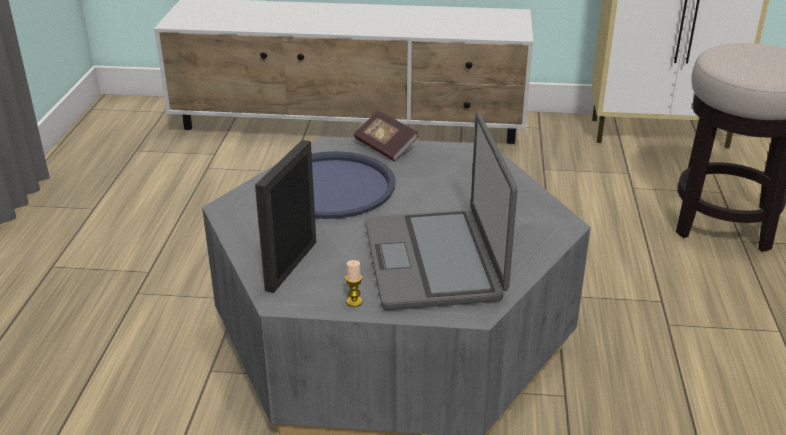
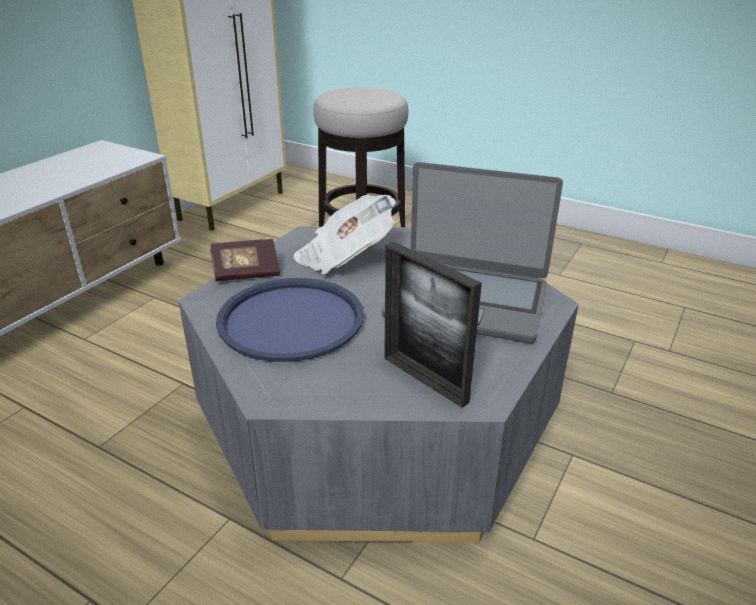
camera: 65 degrees left, 0 degrees up
candle [345,260,363,307] -> none
none -> newspaper [293,195,396,274]

